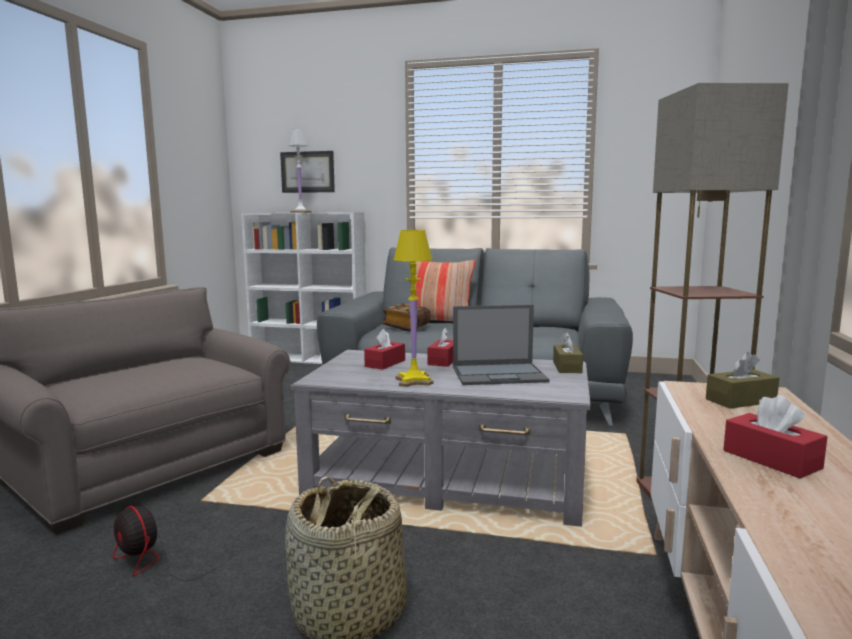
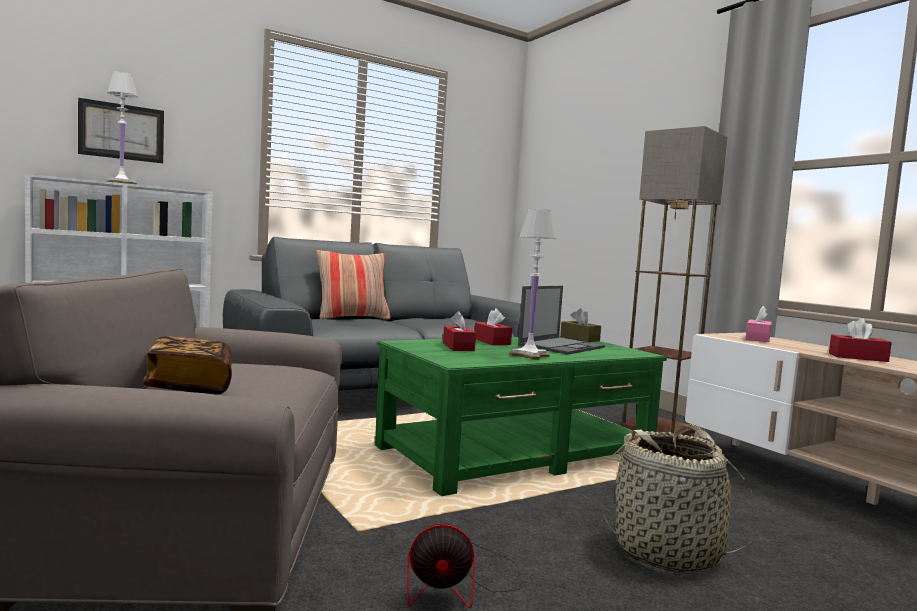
camera: 45 degrees left, 5 degrees down
grey coffee table [291,350,591,527] -> green coffee table [375,336,667,496]
book [382,304,430,331] -> book moved to [143,336,232,395]
yellow table lamp [393,230,434,387] -> white table lamp [509,209,557,360]
brown tissue box [706,352,779,409] -> pink tissue box [746,306,772,342]

